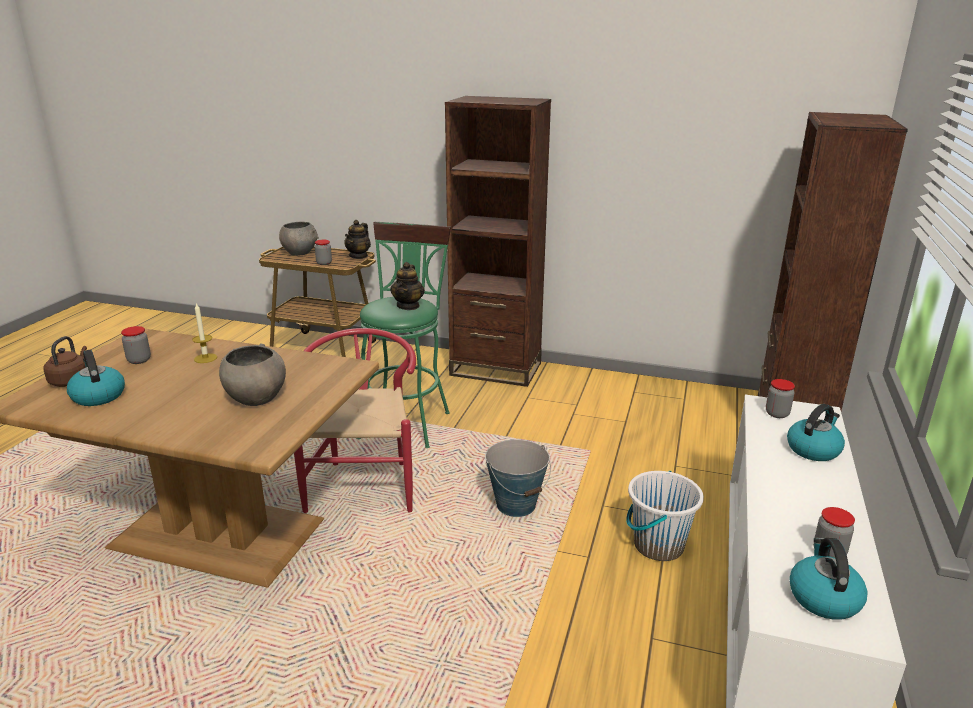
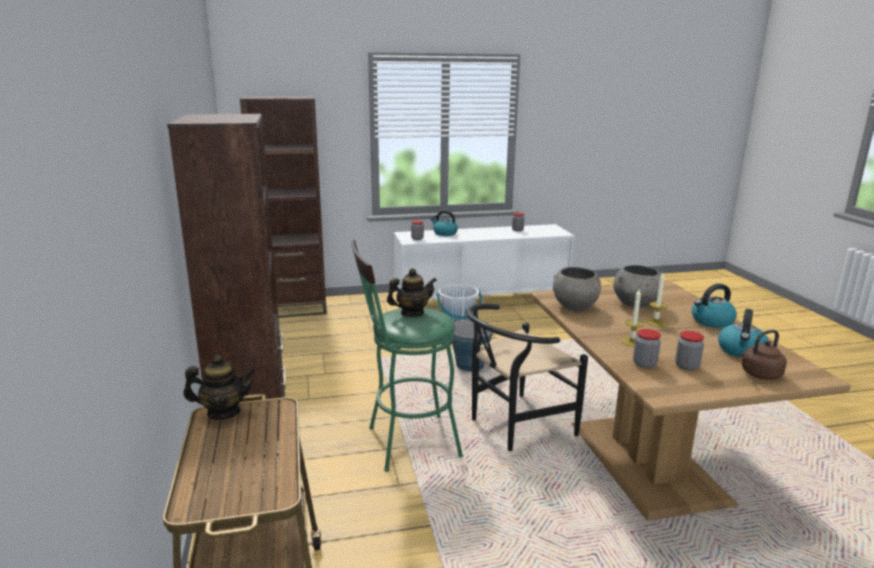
camera: 120 degrees left, 5 degrees down
grey bowl [279,221,319,256] -> grey bowl moved to [553,266,601,312]
red chair [294,328,416,513] -> black chair [466,304,588,451]
jar [315,240,332,265] -> jar moved to [633,329,661,368]
kettle [789,538,868,620] -> kettle moved to [691,283,737,328]
none -> candle [645,273,667,327]

